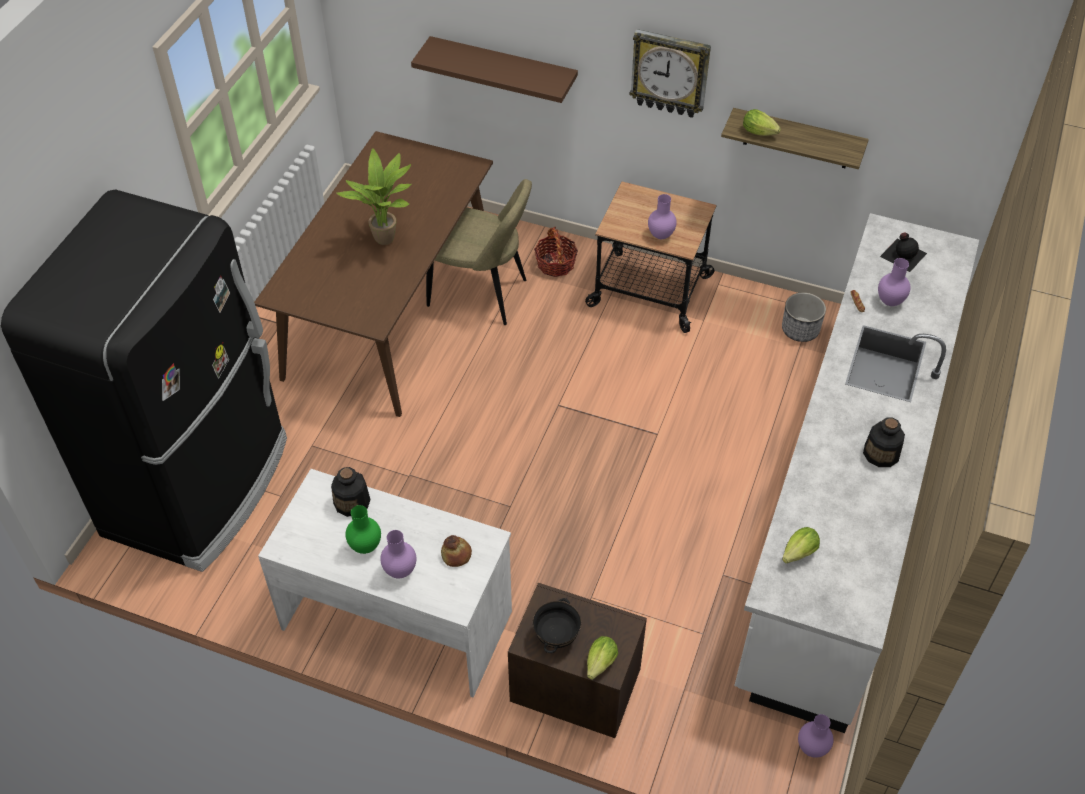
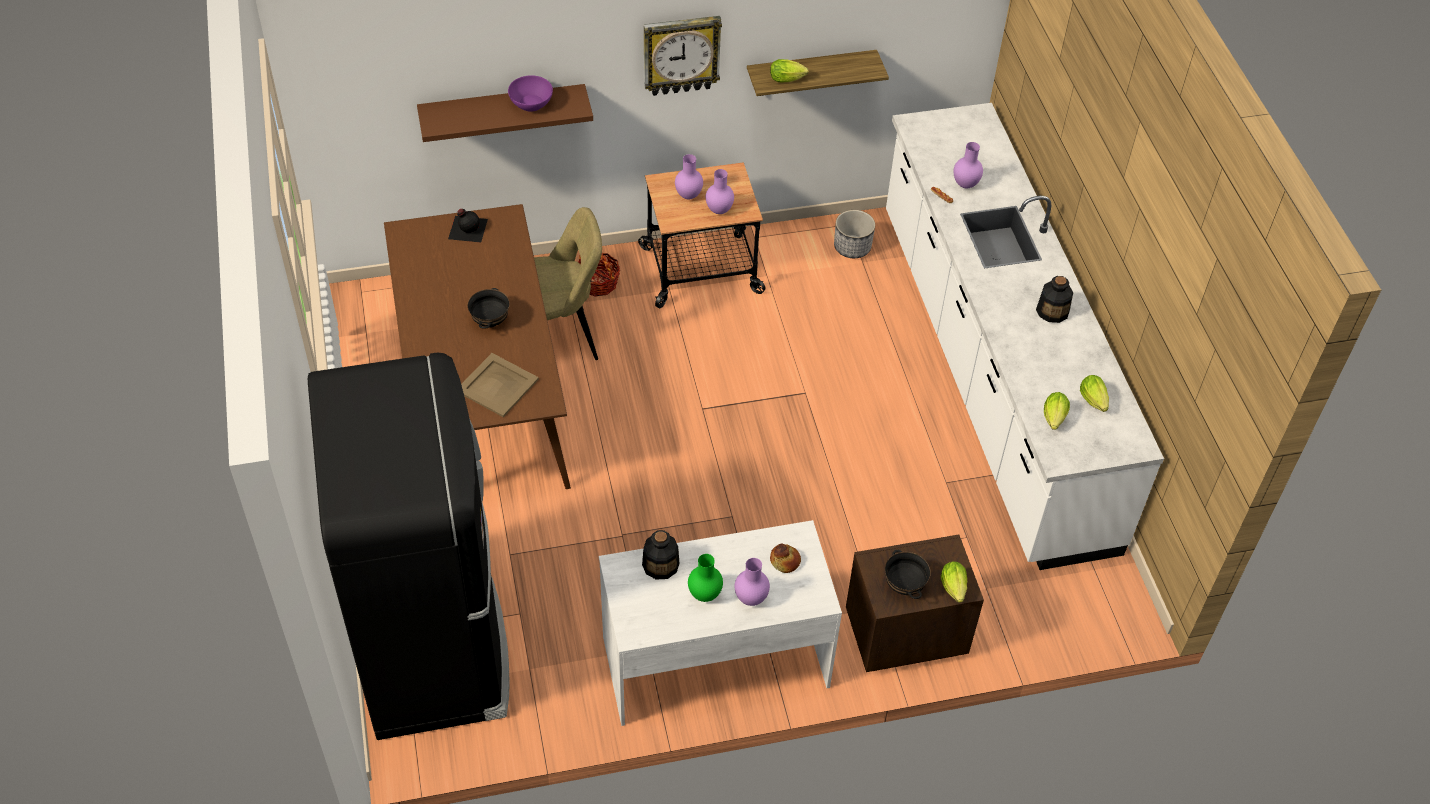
camera: 35 degrees left, 0 degrees up
potted plant [336,148,412,245] -> black bowl [468,288,510,329]
purple vase [798,714,834,758] -> purple vase moved to [675,154,703,199]
black bottle [880,233,927,272] -> black bottle moved to [448,209,488,243]
none -> beige tray [461,353,539,417]
none -> purple bowl [508,75,553,112]
none -> lettuce [1080,375,1109,412]

